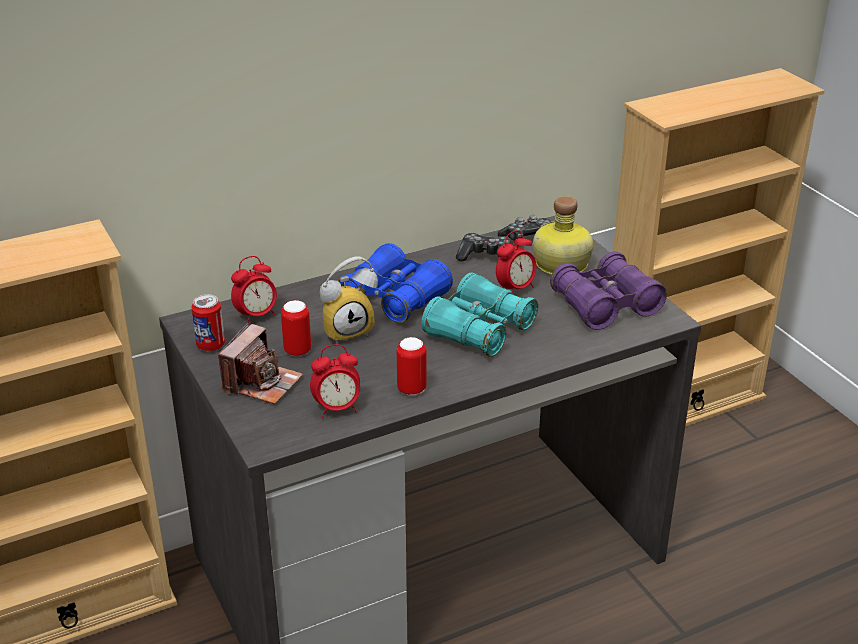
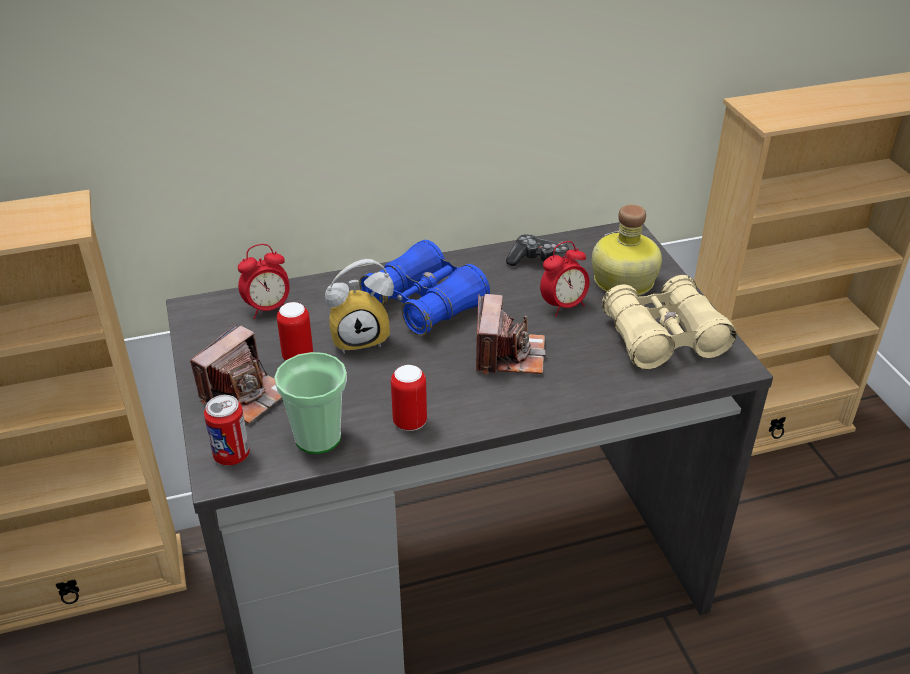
camera: 10 degrees right, 5 degrees up
can [191,294,225,351] -> can moved to [204,395,250,465]
alarm clock [310,344,360,418] -> cup [275,352,347,454]
turquoise binoculars [421,272,538,357] -> camera [476,294,546,375]
game controller [498,215,551,241] -> none
purple binoculars [550,251,667,330] -> beige binoculars [602,275,736,369]

